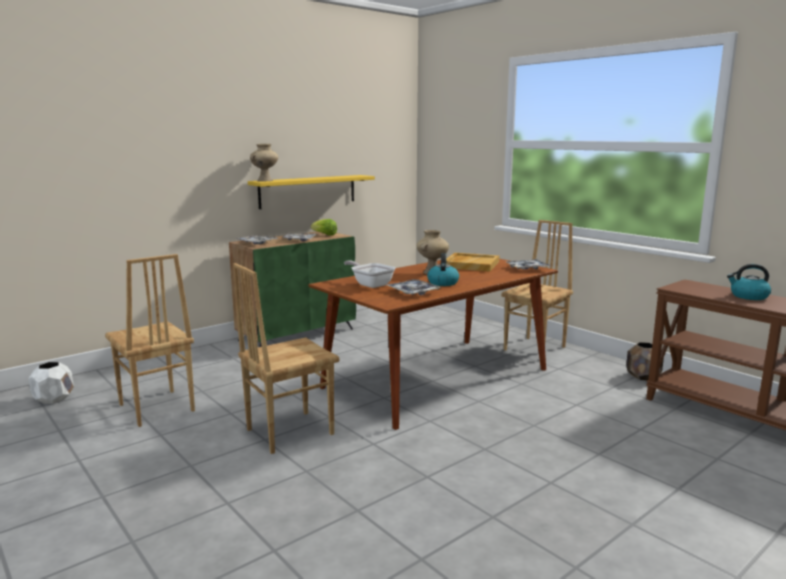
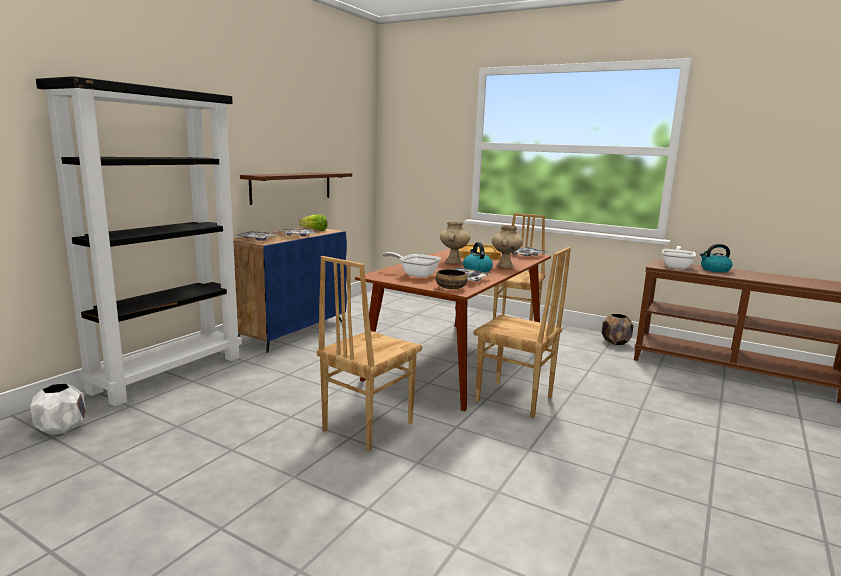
camera: 20 degrees left, 0 degrees up
brown chair [105,254,195,427] -> brown chair moved to [473,247,571,418]
green cabinet [229,232,356,347] -> blue cabinet [233,227,347,353]
yellow shelf [248,175,375,209] -> brown shelf [240,172,352,205]
beige vase [250,144,278,182] -> beige vase moved to [492,225,523,268]
none -> black bookcase [36,76,242,406]
none -> bowl [435,269,467,289]
none -> frying pan [662,246,696,269]

